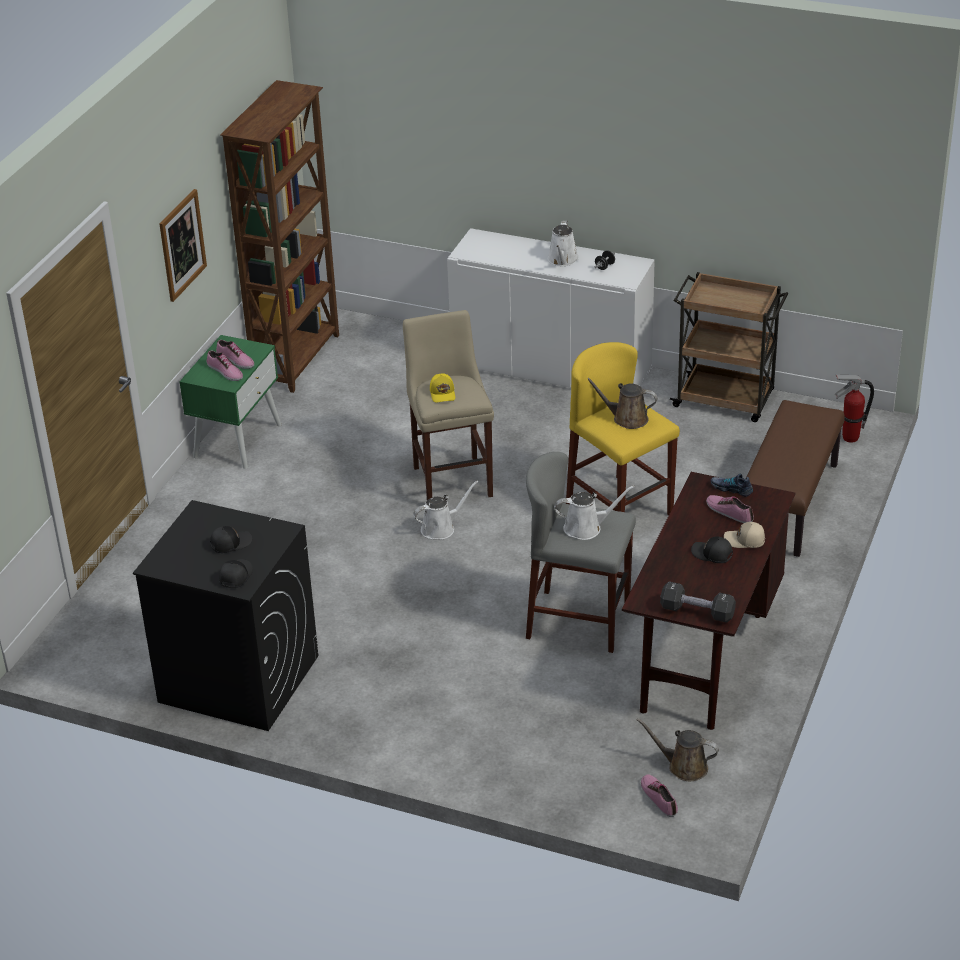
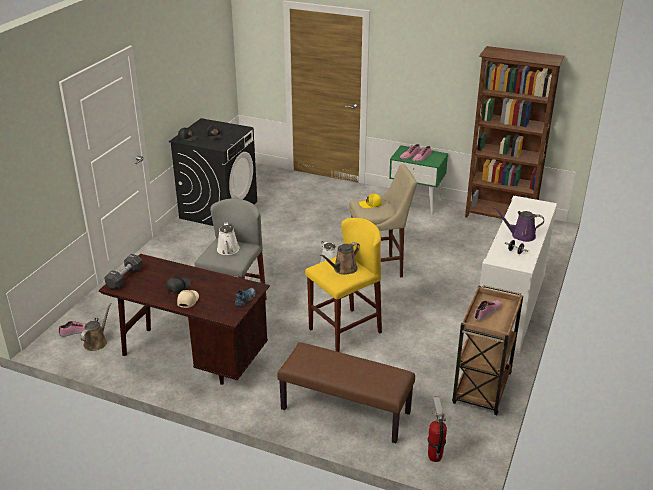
camera: 90 degrees right, 5 degrees down
picture [159,189,207,302] -> none
white watering can [548,221,579,266] -> purple watering can [494,207,544,242]
brown watering can [588,378,658,429] -> brown watering can turned 150 degrees counterclockwise [320,242,360,275]
shoe [706,495,754,523] -> shoe moved to [474,300,501,321]

